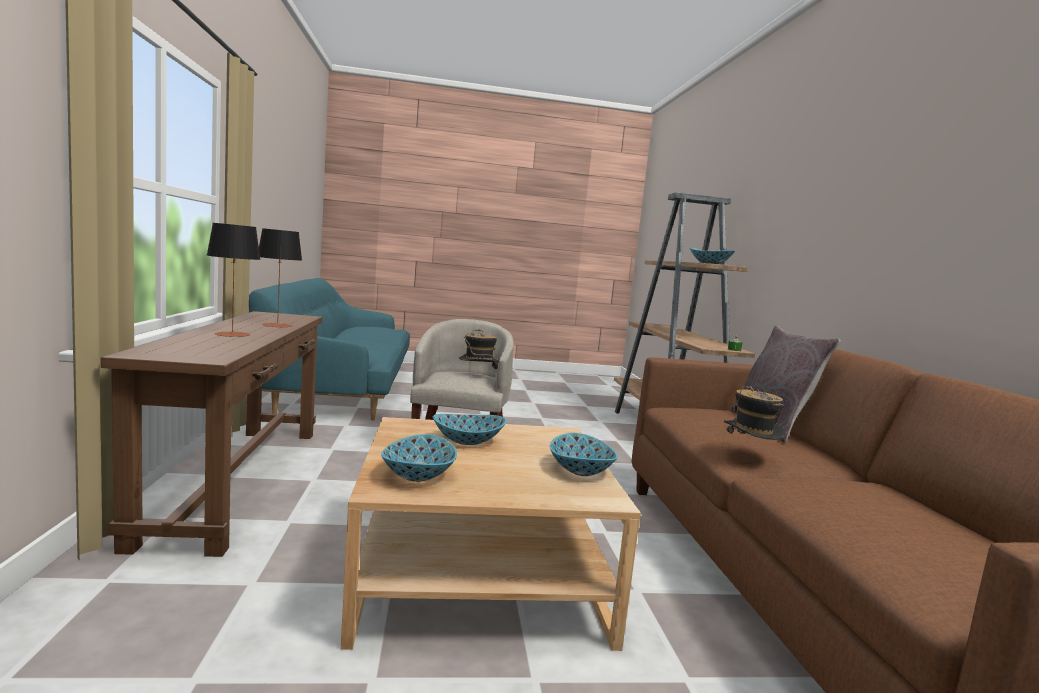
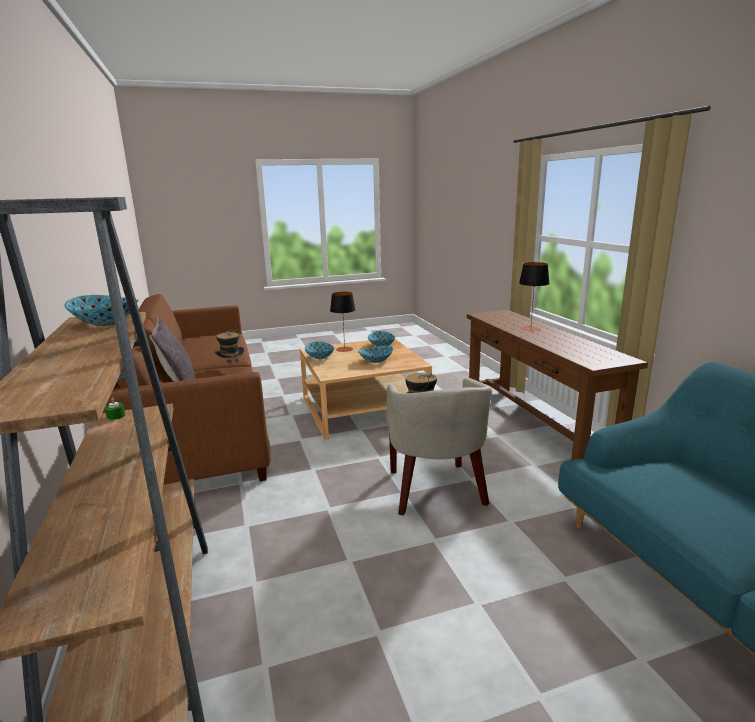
camera: 170 degrees right, 10 degrees up
table lamp [259,228,302,328] -> table lamp moved to [330,292,356,352]

